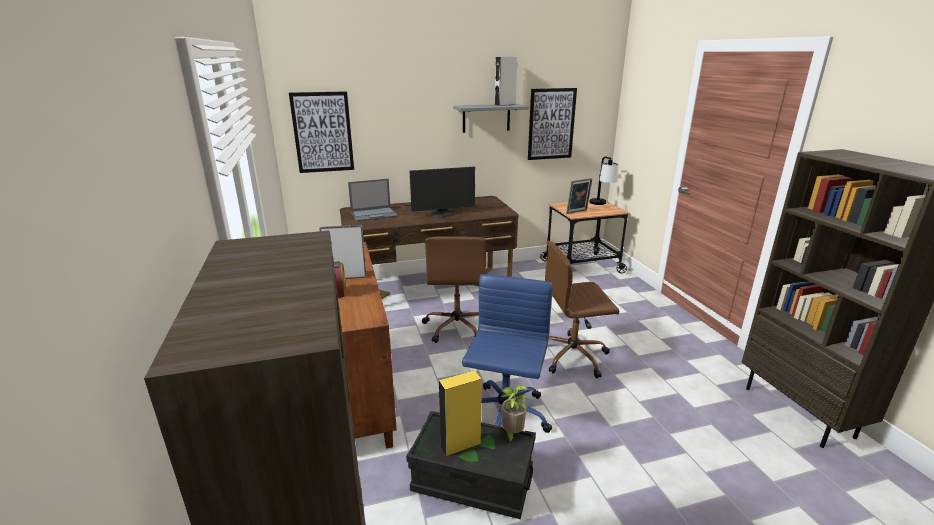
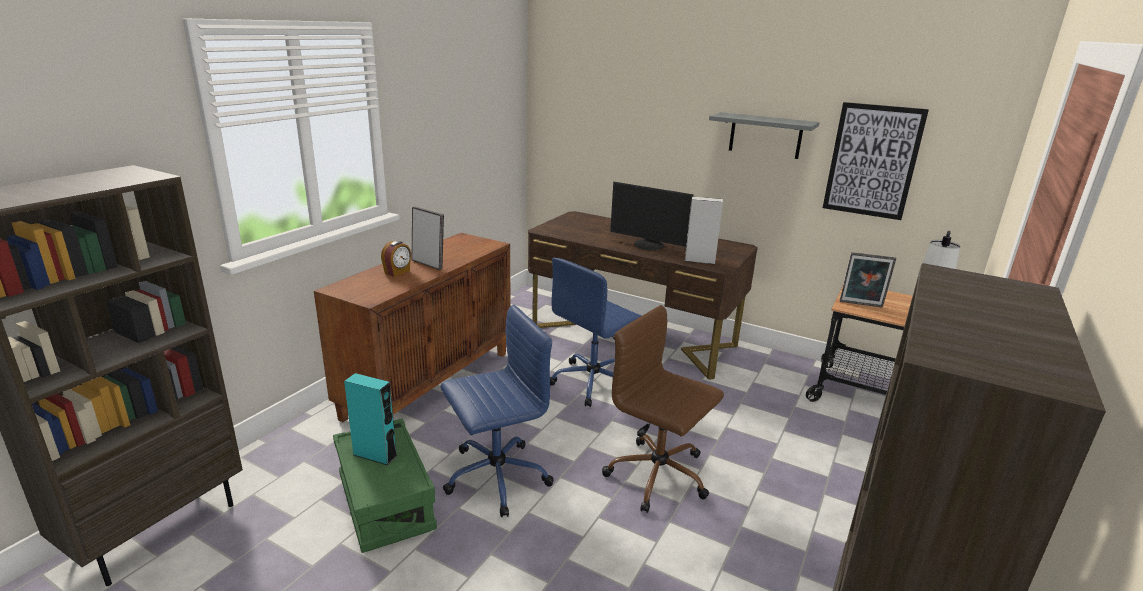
camera: 45 degrees right, 0 degrees up
picture [289,91,354,173] -> none
laptop [348,179,398,222] -> none
black storage box [406,411,536,519] -> green storage box [333,418,437,553]
brown office chair [421,237,486,343] -> blue office chair [550,258,642,407]
yellow speaker [439,370,482,457] -> turquoise speaker [344,373,397,465]
grey speaker [494,57,517,106] -> grey speaker moved to [684,197,723,265]
potted plant [500,385,528,444] -> none

